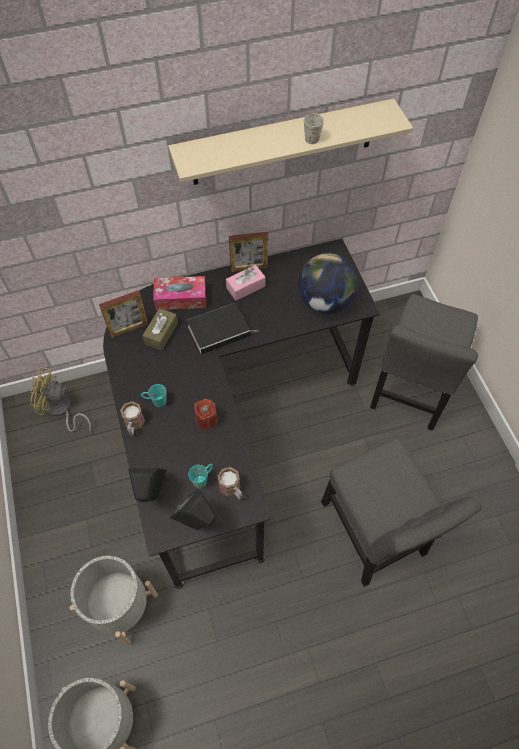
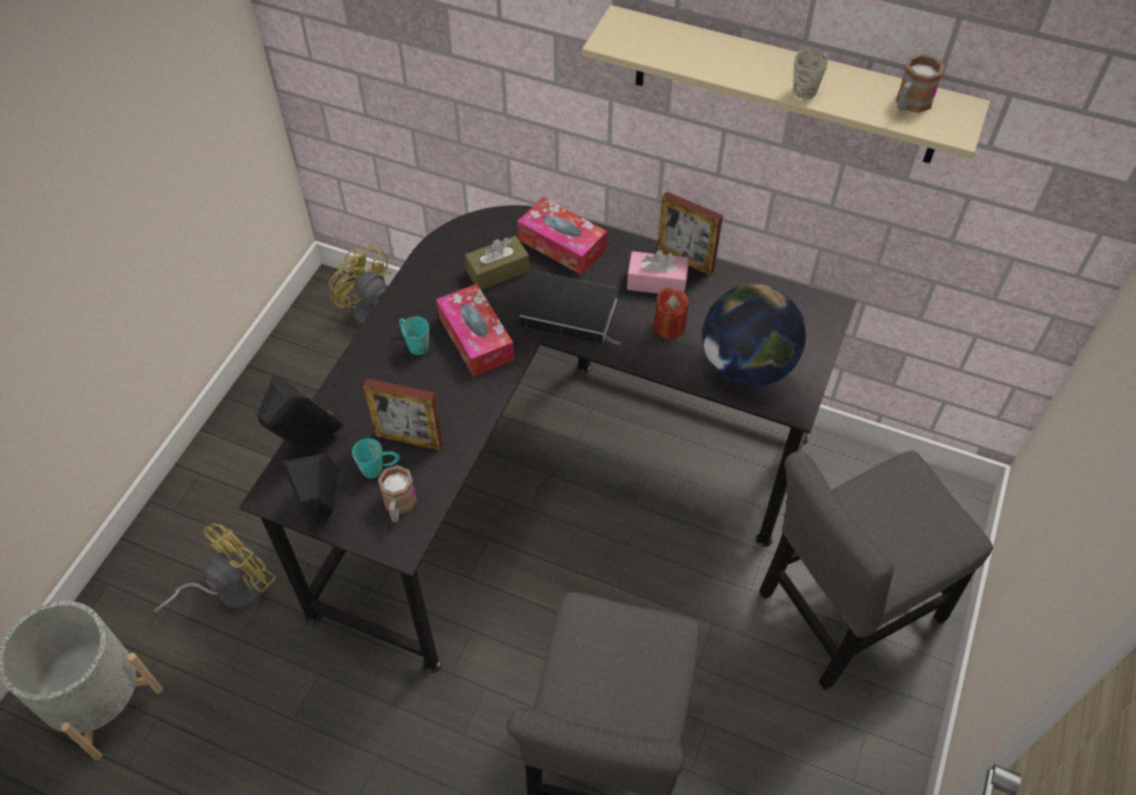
camera: 40 degrees right, 5 degrees down
grey planter [70,556,158,645] -> yellow fan [154,524,276,613]
picture frame [99,290,148,338] -> picture frame moved to [363,378,443,451]
mug [120,401,145,435] -> mug moved to [896,54,945,113]
red candle [194,399,218,430] -> red candle moved to [654,288,689,339]
none -> tissue box [436,284,514,377]

